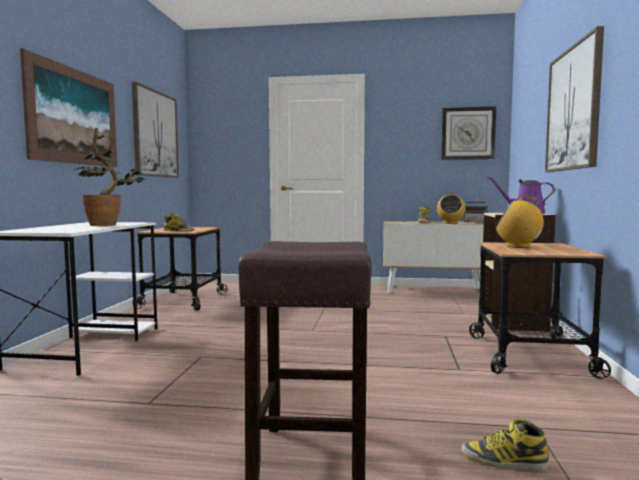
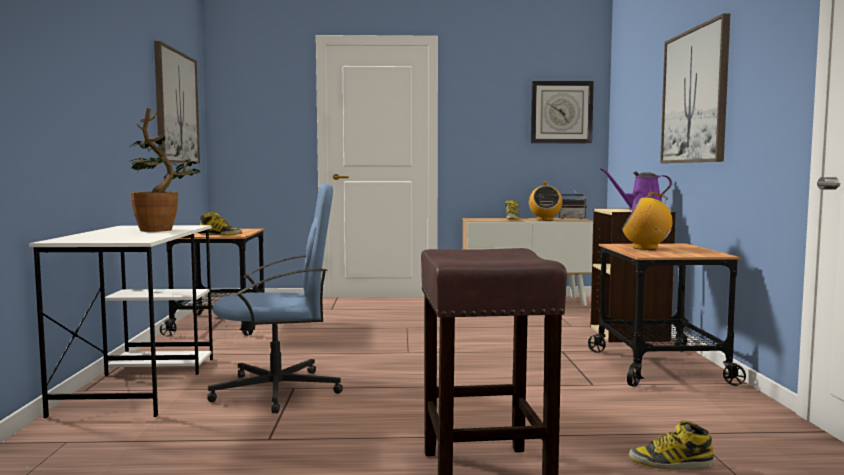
camera: 10 degrees left, 0 degrees up
picture [20,48,117,167] -> none
none -> blue office chair [207,184,343,414]

